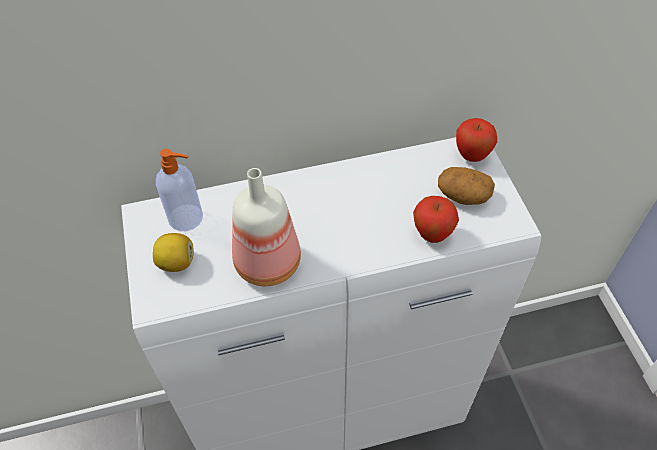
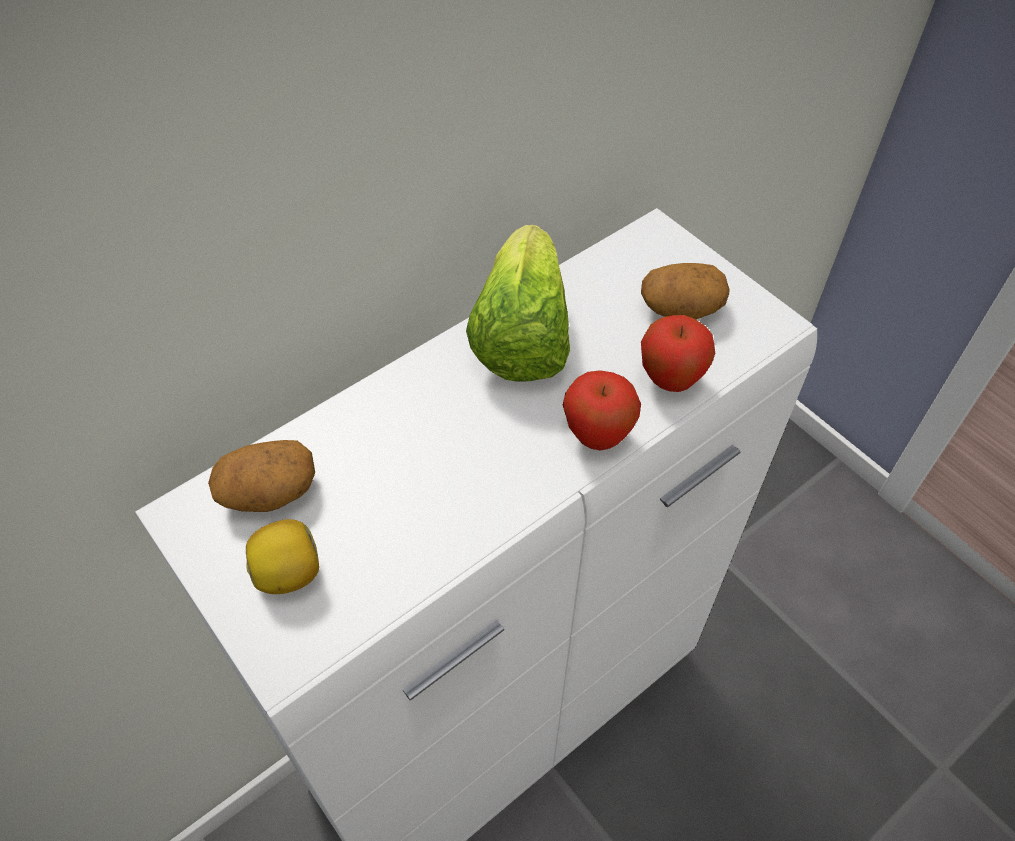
camera: 25 degrees left, 0 degrees up
soap dispenser [156,149,203,231] -> potato [208,440,315,512]
bottle [232,168,301,286] -> none
apple [456,118,497,162] -> apple moved to [563,370,641,451]
none -> lettuce [466,225,570,382]

